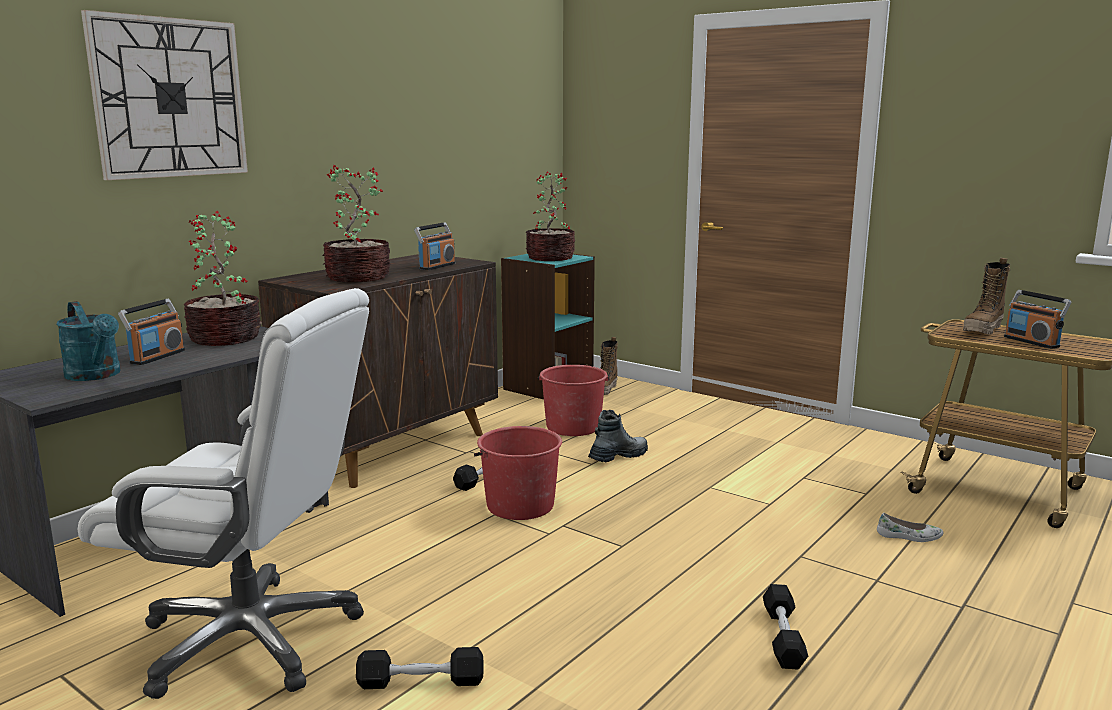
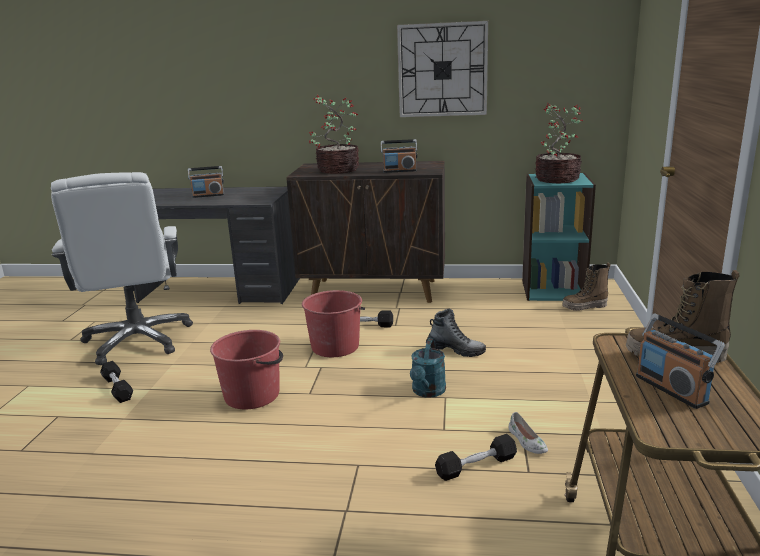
camera: 60 degrees right, 5 degrees up
turquoise watering can [56,301,121,381] -> turquoise watering can moved to [410,338,446,398]
wall clock [81,10,248,180] -> wall clock moved to [397,21,488,117]
potted plant [184,211,262,346] -> none
red bucket [538,365,610,436] -> red bucket moved to [210,330,283,409]
black dumbbell [763,584,808,670] -> black dumbbell moved to [435,434,517,481]
white shoe [877,513,943,542] -> white shoe moved to [509,412,548,454]
radio [1004,290,1071,349] -> radio turned 60 degrees counterclockwise [636,313,725,409]

